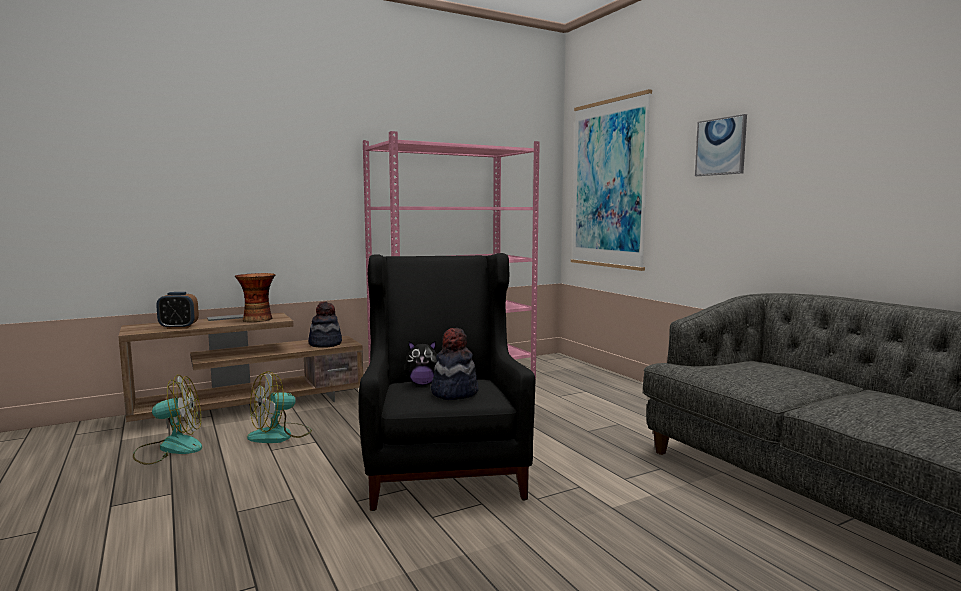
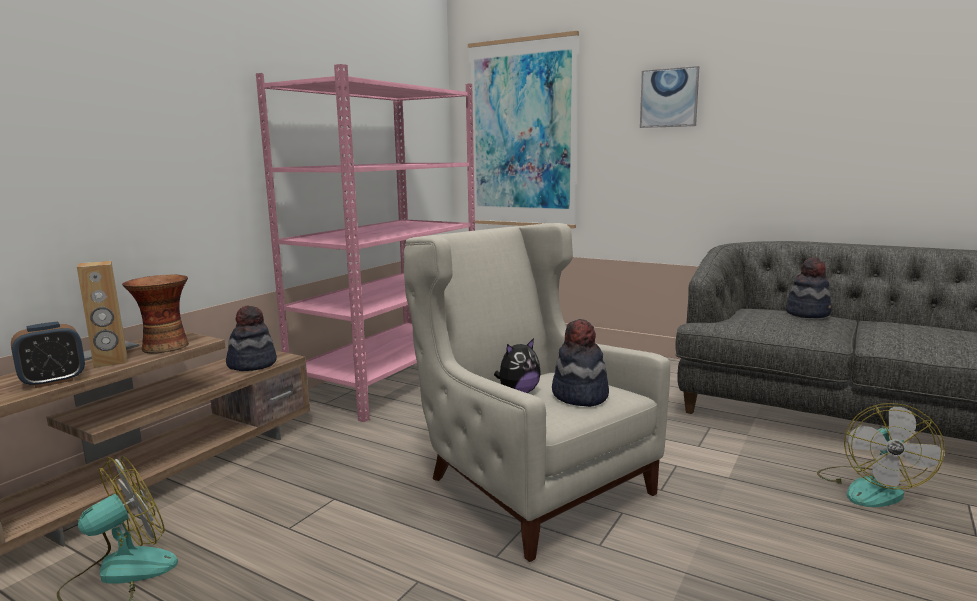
camera: 30 degrees left, 5 degrees up
fan [247,371,312,443] -> fan moved to [817,403,945,507]
black armchair [358,253,535,511] -> beige armchair [404,223,670,562]
none -> brown speaker [77,261,127,368]
none -> hat [786,258,832,318]

